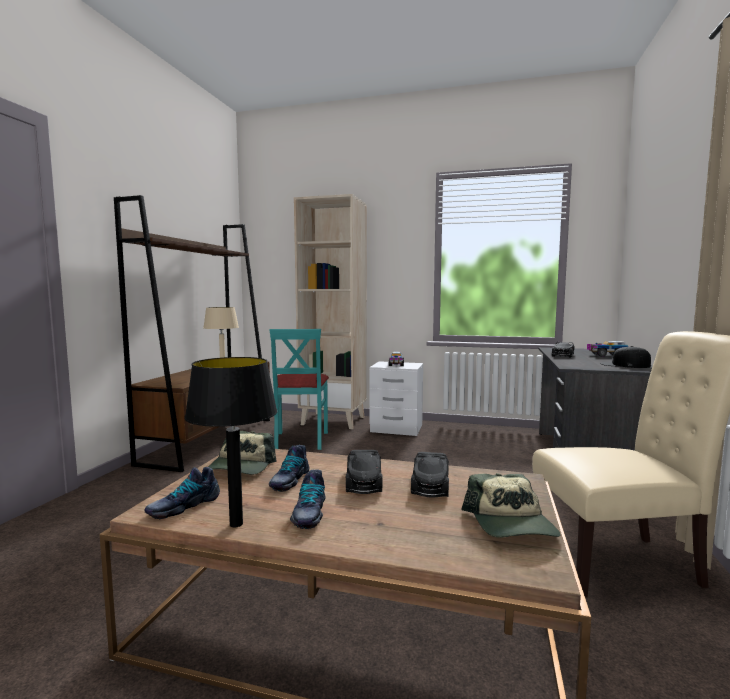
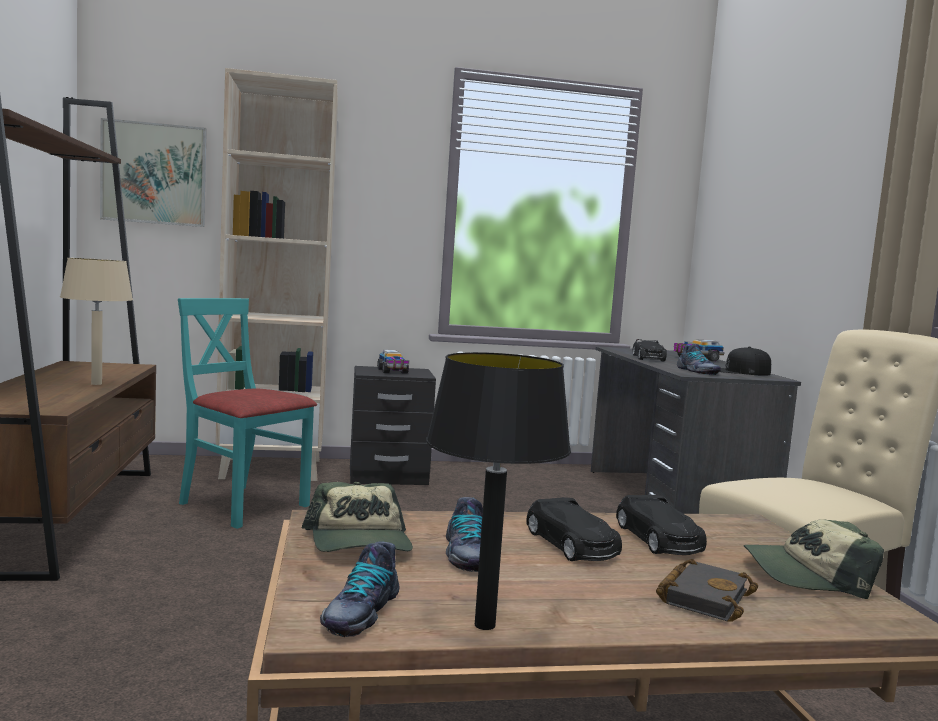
camera: 25 degrees left, 0 degrees up
turquoise chair [270,329,329,450] -> turquoise chair turned 150 degrees clockwise [178,298,317,529]
shoe [290,469,326,529] -> shoe moved to [677,344,721,375]
white nightstand [369,361,423,436] -> black nightstand [350,366,436,485]
cap [461,473,561,538] -> cap turned 120 degrees clockwise [744,519,884,599]
none -> picture [100,118,207,227]
none -> black book [656,559,758,622]

